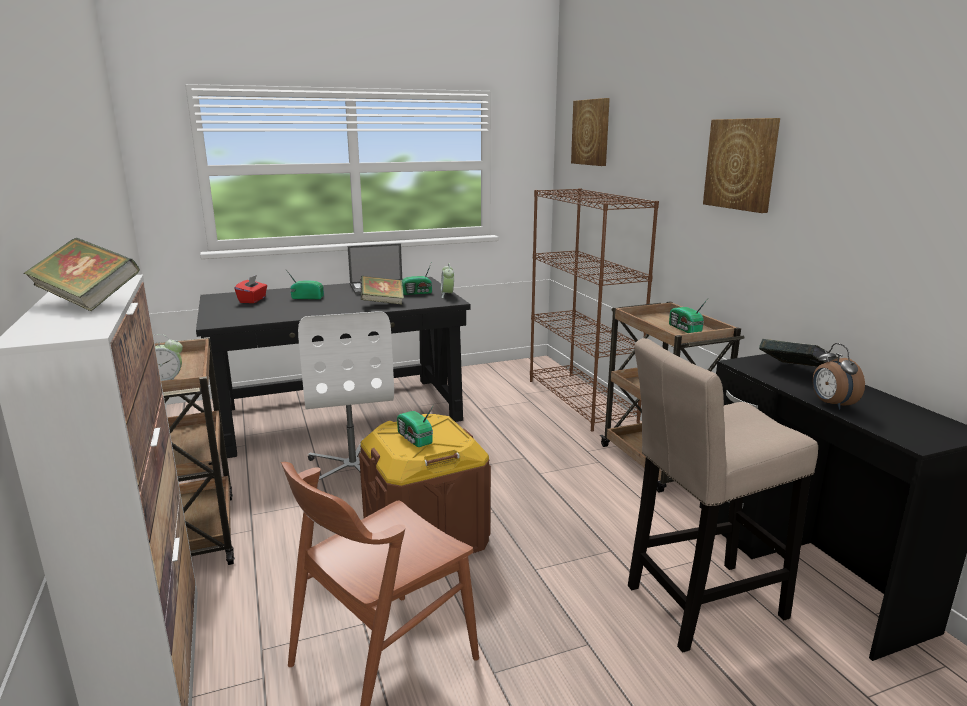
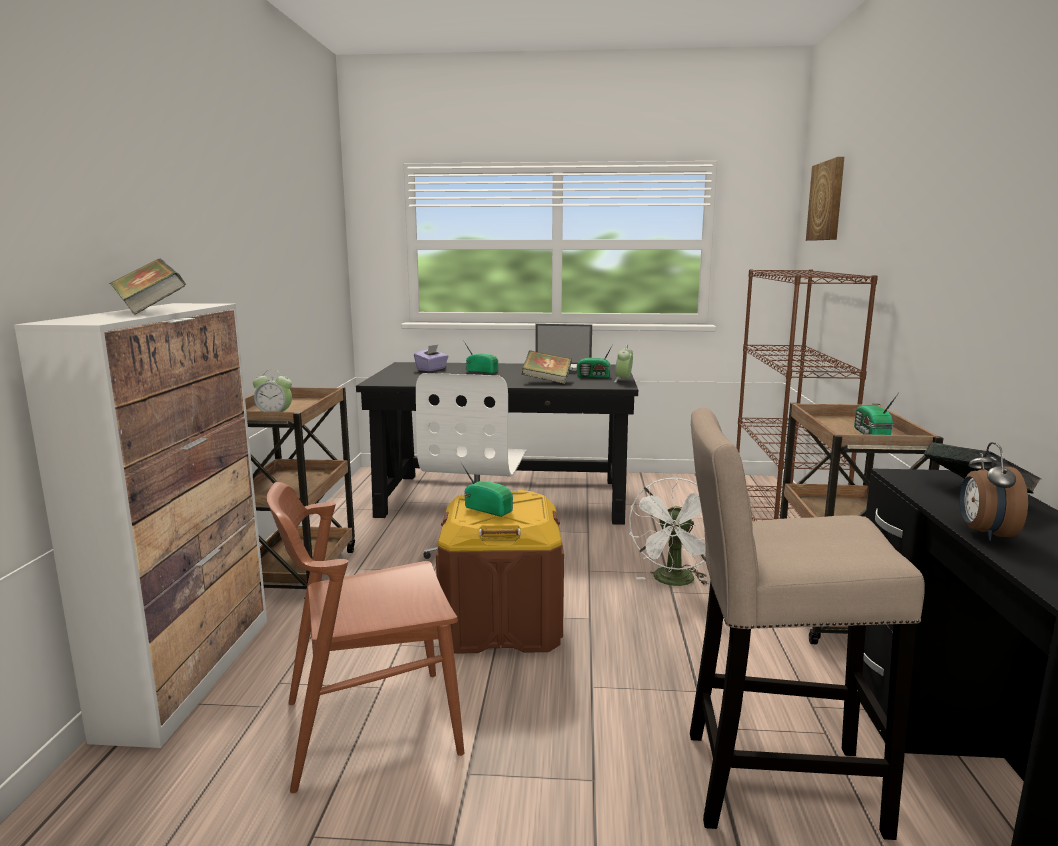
camera: 25 degrees right, 5 degrees down
red tissue box [235,275,267,303] -> purple tissue box [414,345,449,371]
radio [397,405,434,447] -> radio turned 135 degrees clockwise [460,461,513,517]
picture [703,118,780,213] -> none
none -> white fan [628,477,709,586]

